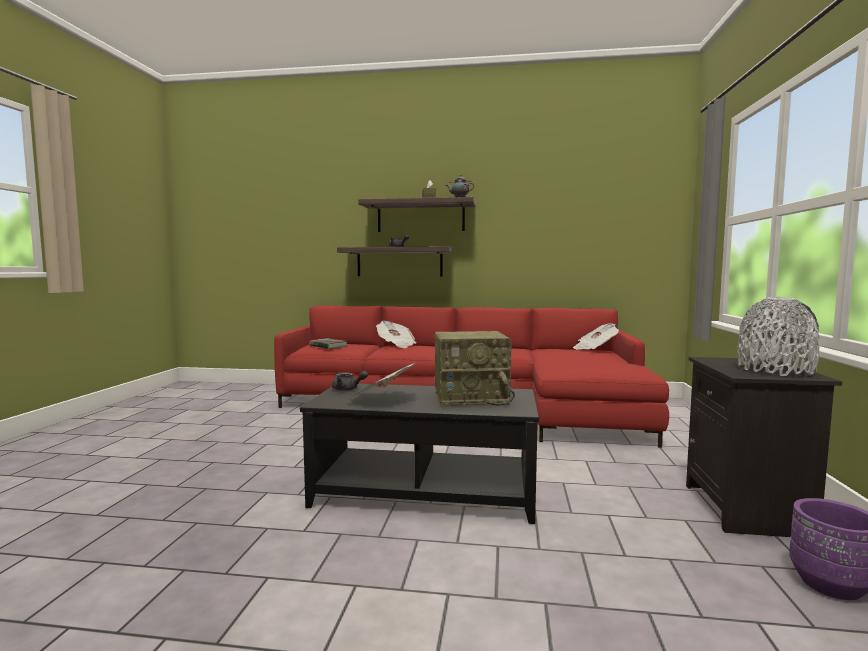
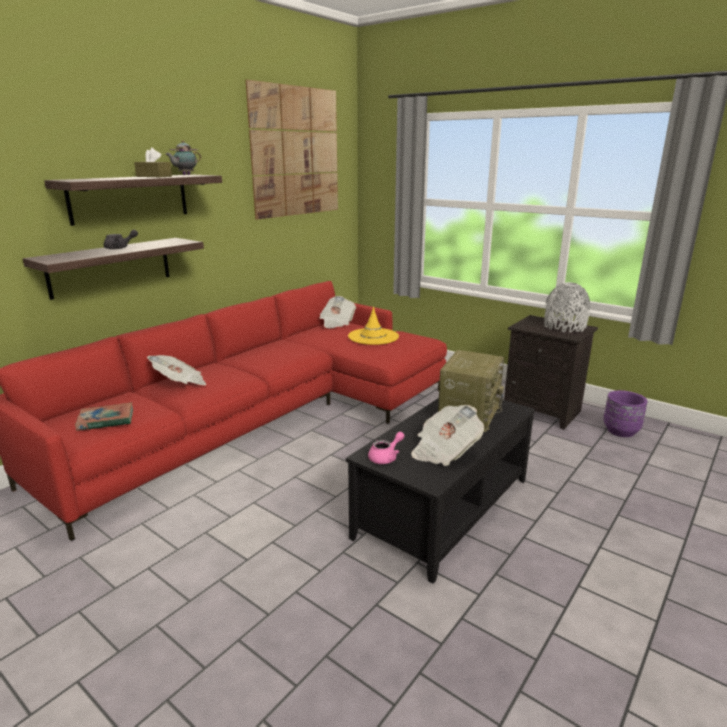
camera: 60 degrees left, 15 degrees up
grey teapot [332,371,368,391] -> pink teapot [368,432,404,464]
none -> picture [246,80,338,220]
none -> yellow hat [348,306,399,345]

